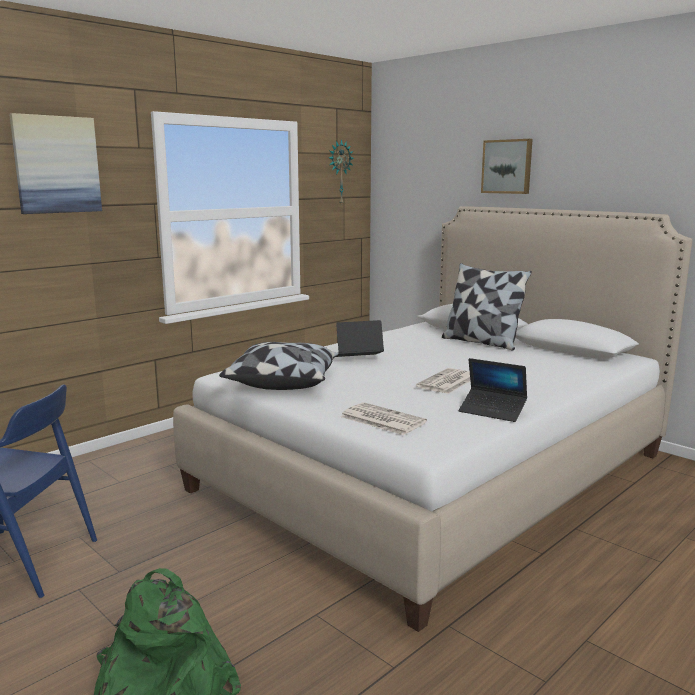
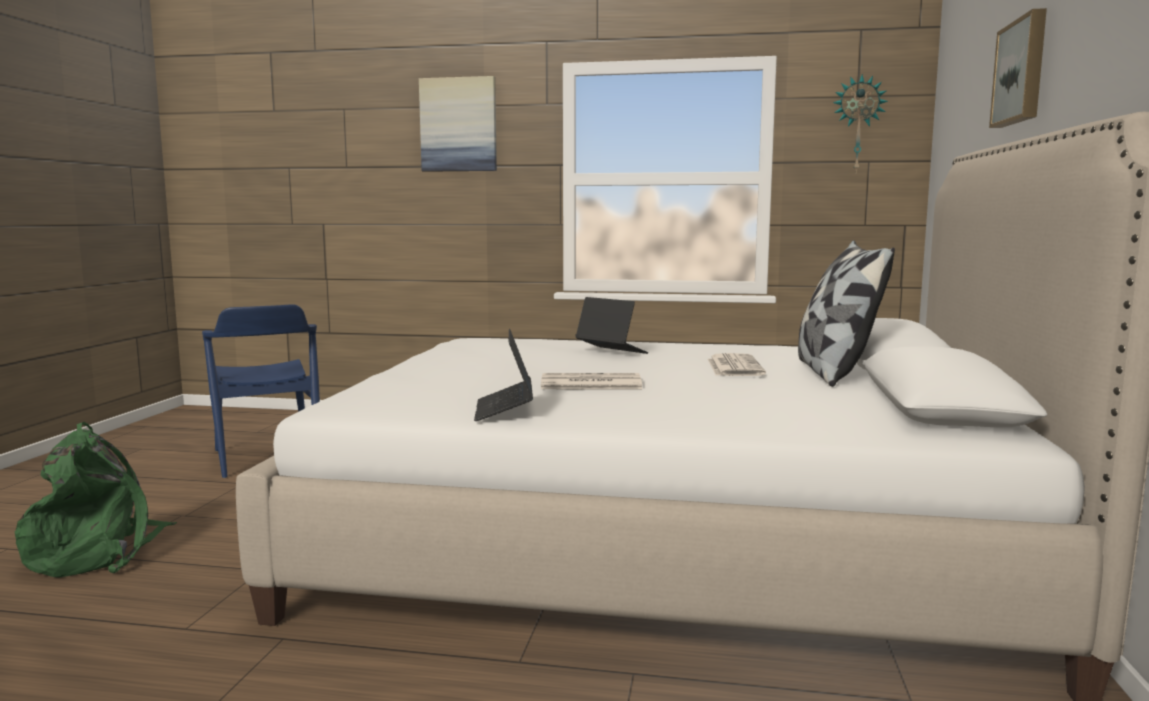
camera: 55 degrees right, 5 degrees down
pillow [219,342,339,390] -> none
newspaper [340,402,427,435] -> newspaper moved to [708,353,766,376]

